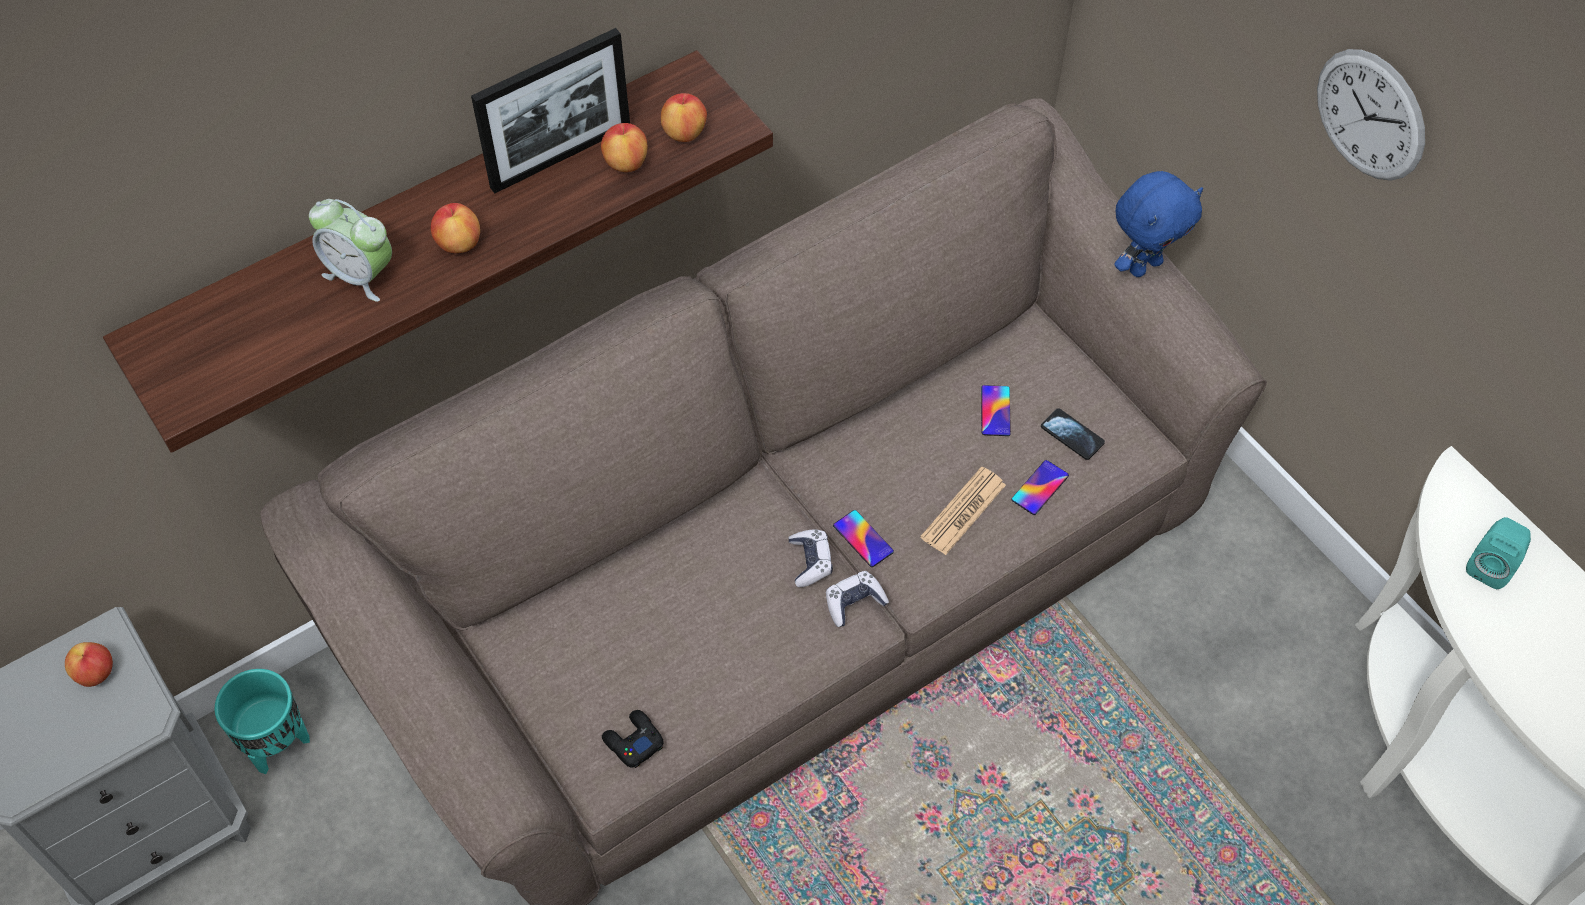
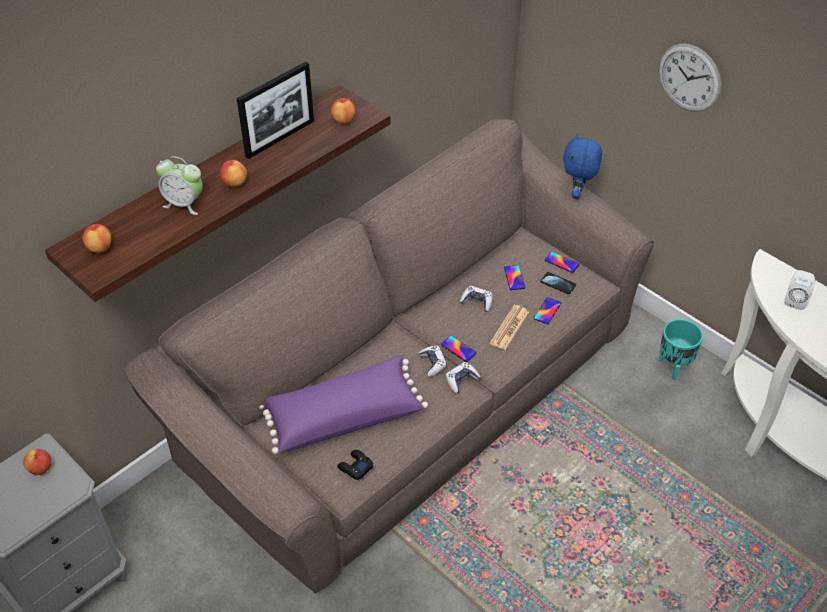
camera: 10 degrees left, 10 degrees down
turquoise planter [215,669,310,774] -> turquoise planter moved to [658,319,703,380]
apple [601,123,647,172] -> apple moved to [82,224,111,253]
blue plush toy [1114,171,1203,277] -> blue plush toy turned 150 degrees clockwise [563,133,602,199]
turquoise speaker [1466,517,1531,589] -> white speaker [784,270,815,310]
none -> purple pillow [259,355,428,454]
none -> game controller [460,286,493,312]
none -> phone [545,252,580,273]

